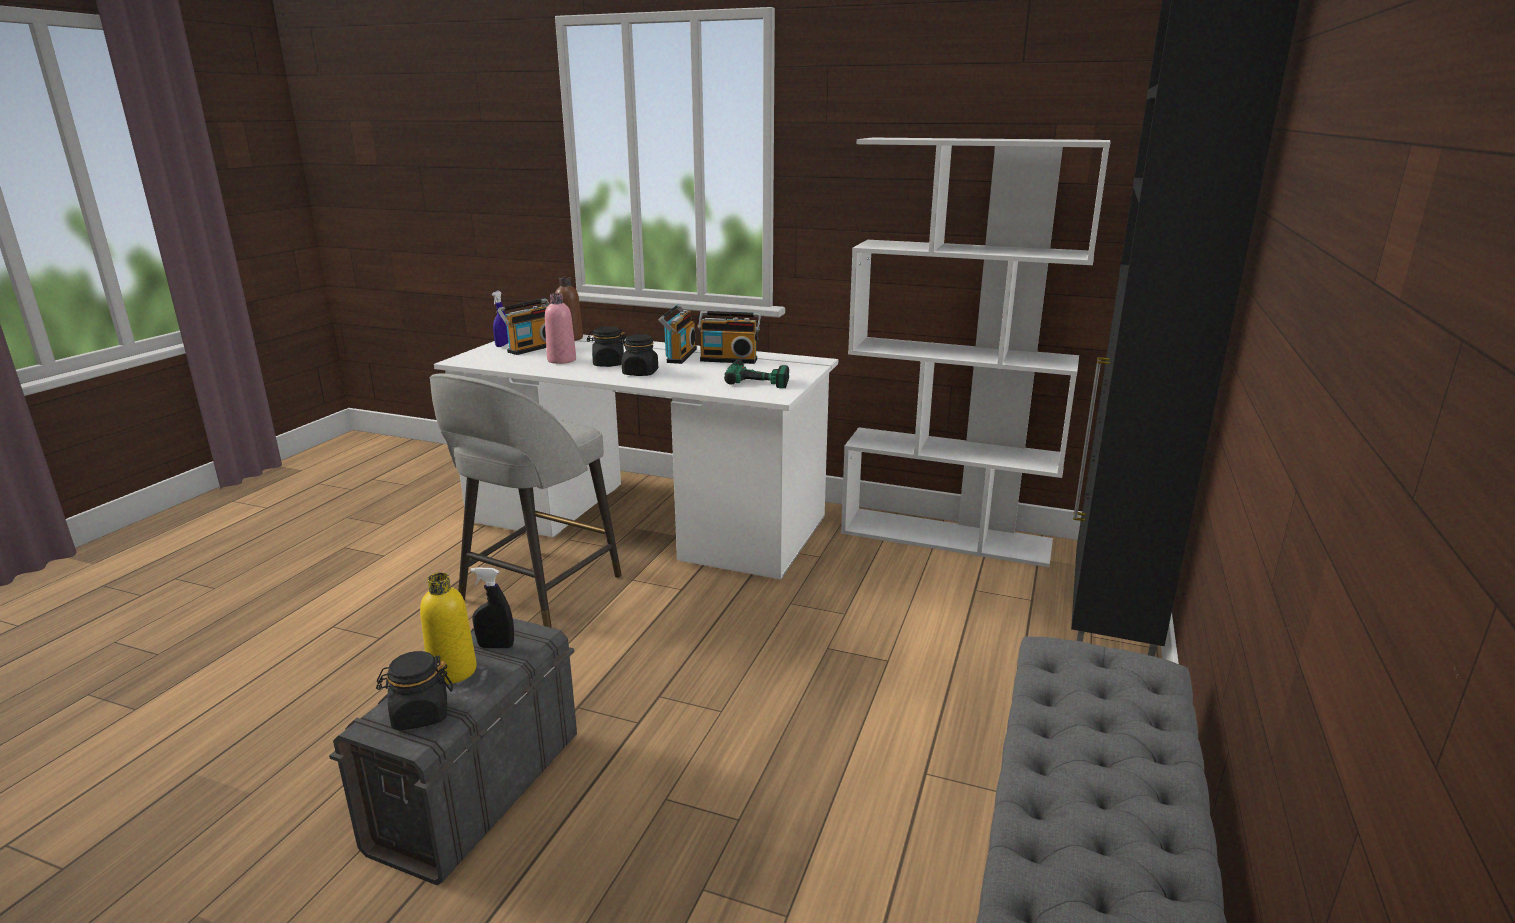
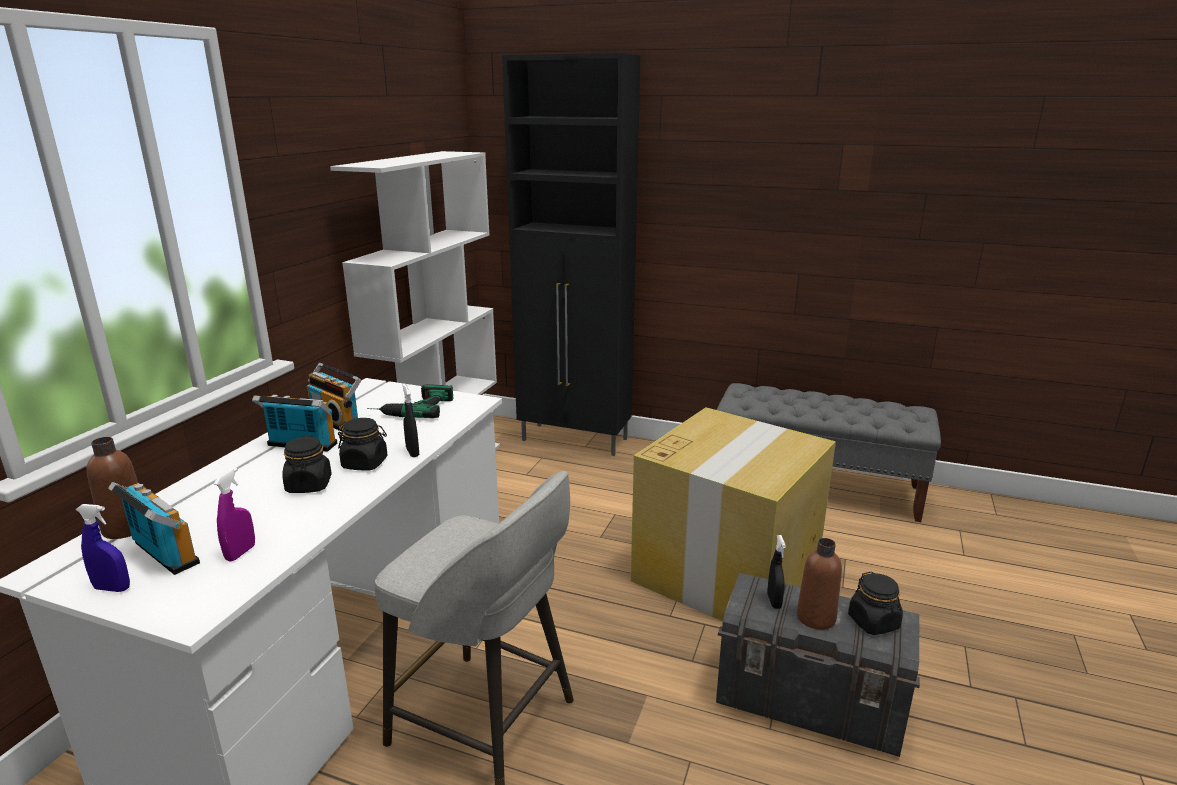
camera: 90 degrees left, 0 degrees up
yellow bottle [420,573,477,684] -> brown bottle [797,538,842,630]
pink bottle [545,293,576,364] -> none
radio [698,311,761,364] -> radio turned 120 degrees clockwise [307,363,361,432]
none -> purple spray bottle [214,468,255,562]
none -> black spray bottle [402,384,419,457]
none -> cardboard box [631,407,836,621]

